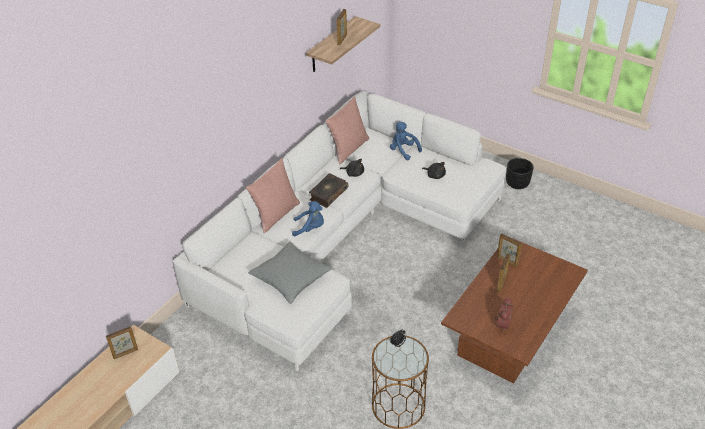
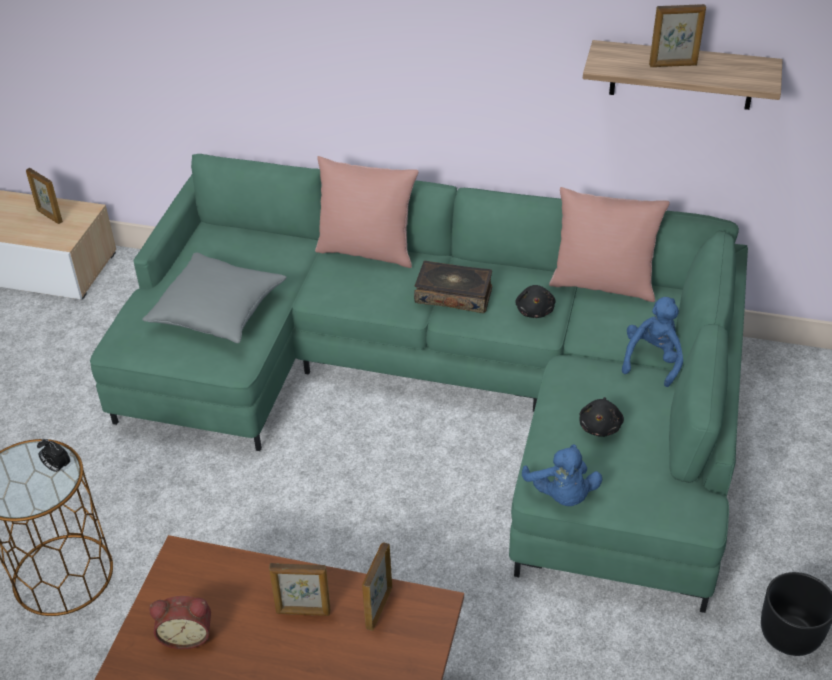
camera: 70 degrees right, 0 degrees up
white sofa [172,91,506,372] -> green sofa [90,154,748,613]
blue plush toy [292,201,324,237] -> blue plush toy moved to [522,444,602,506]

